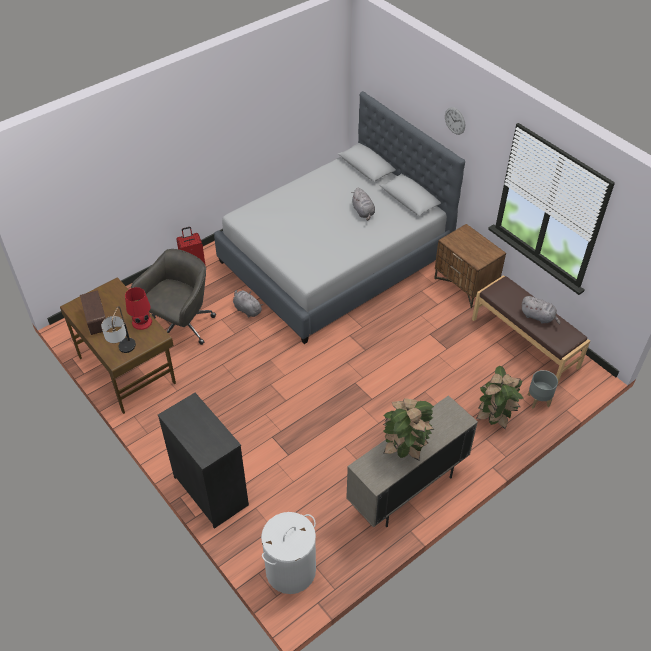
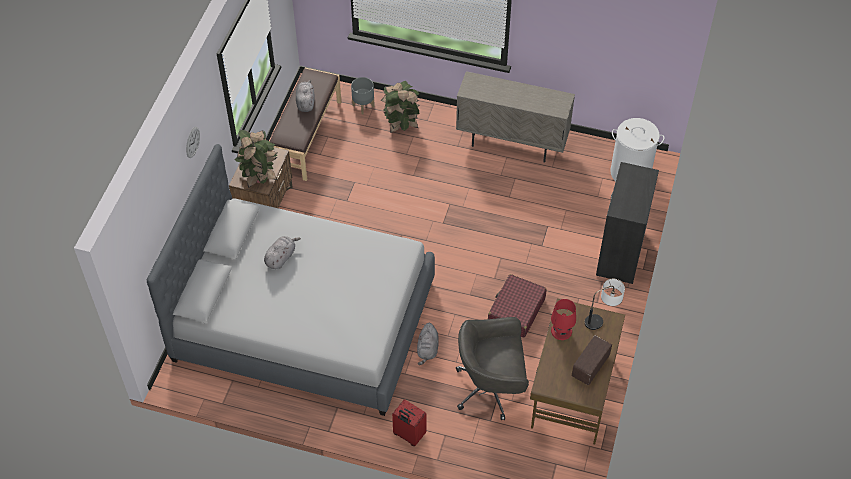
camera: 125 degrees left, 5 degrees up
potted plant [383,398,434,460] -> potted plant moved to [235,130,278,188]
none -> red suitcase [488,274,547,338]

